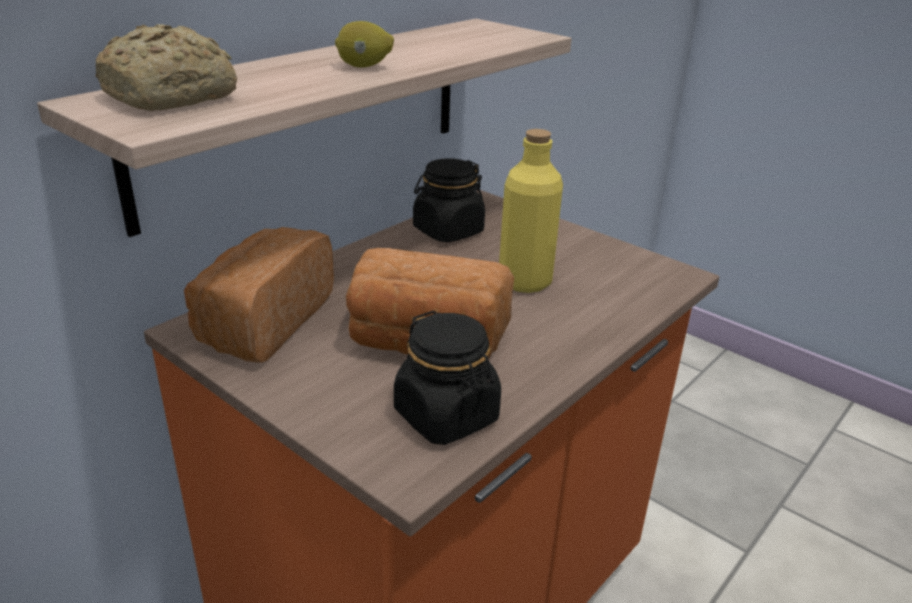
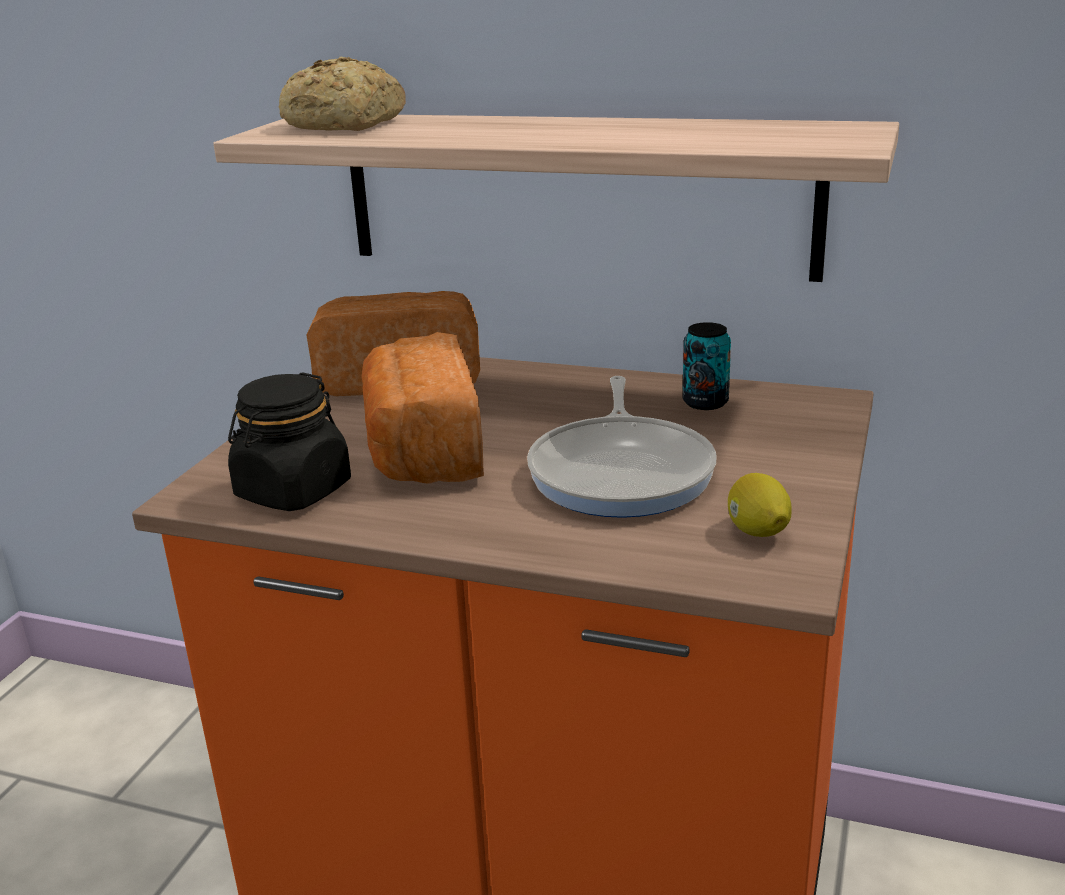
camera: 70 degrees right, 5 degrees down
lemon [335,21,394,68] -> lemon moved to [728,473,791,537]
black jar [413,158,485,242] -> can [683,322,731,410]
yellow bottle [499,129,563,293] -> frying pan [527,376,716,518]

